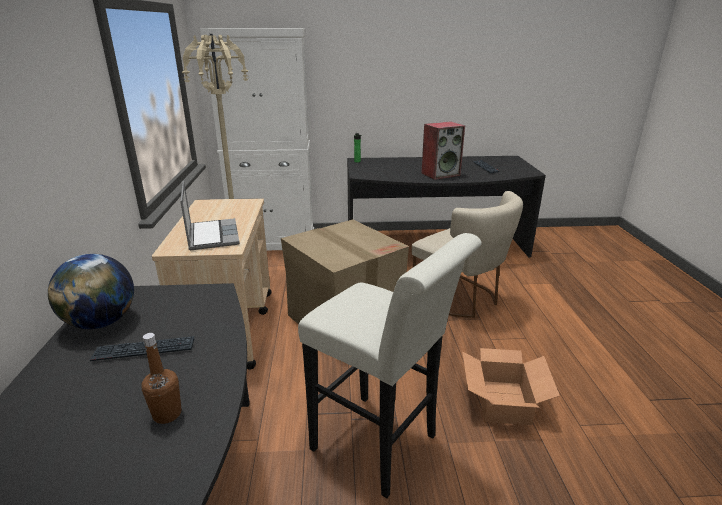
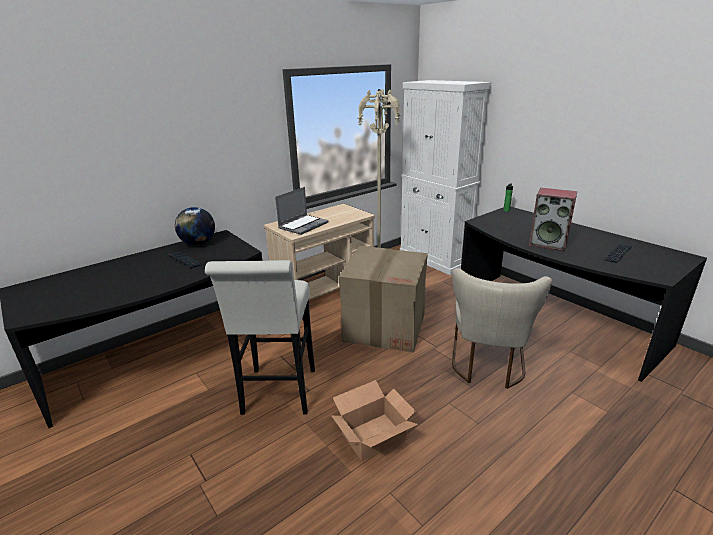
camera: 55 degrees right, 0 degrees up
brown bottle [141,333,181,424] -> none

